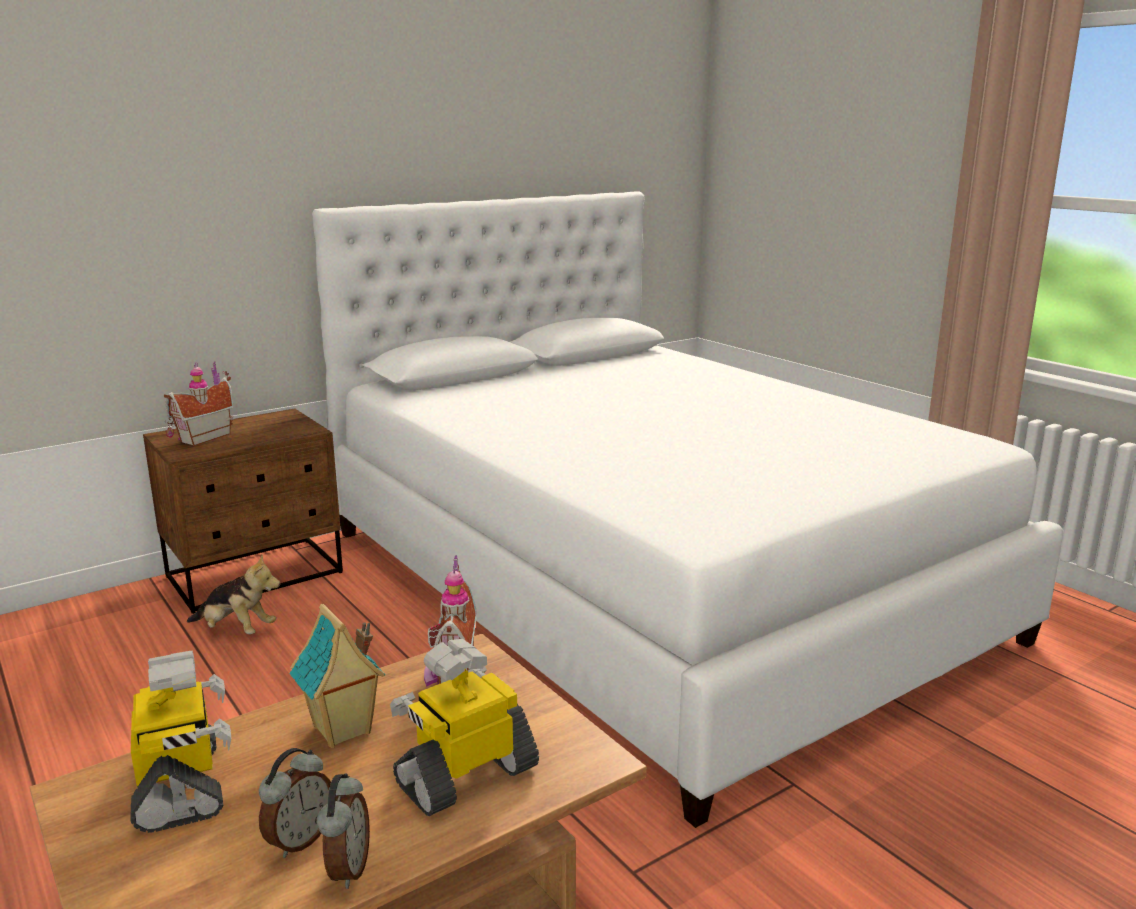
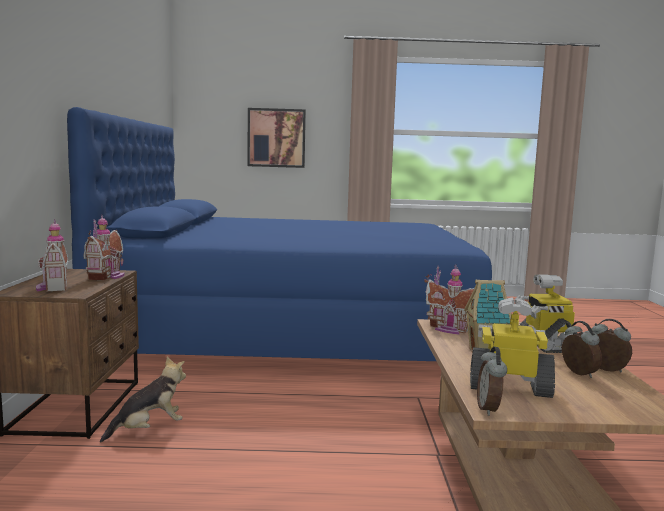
camera: 55 degrees left, 10 degrees down
white bed [312,191,1063,828] -> blue bed [67,107,492,361]
none -> toy house [83,215,125,280]
none -> picture [247,108,306,168]
none -> alarm clock [477,347,507,416]

